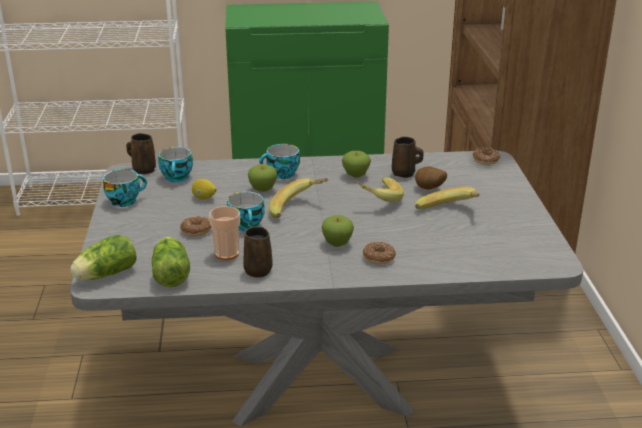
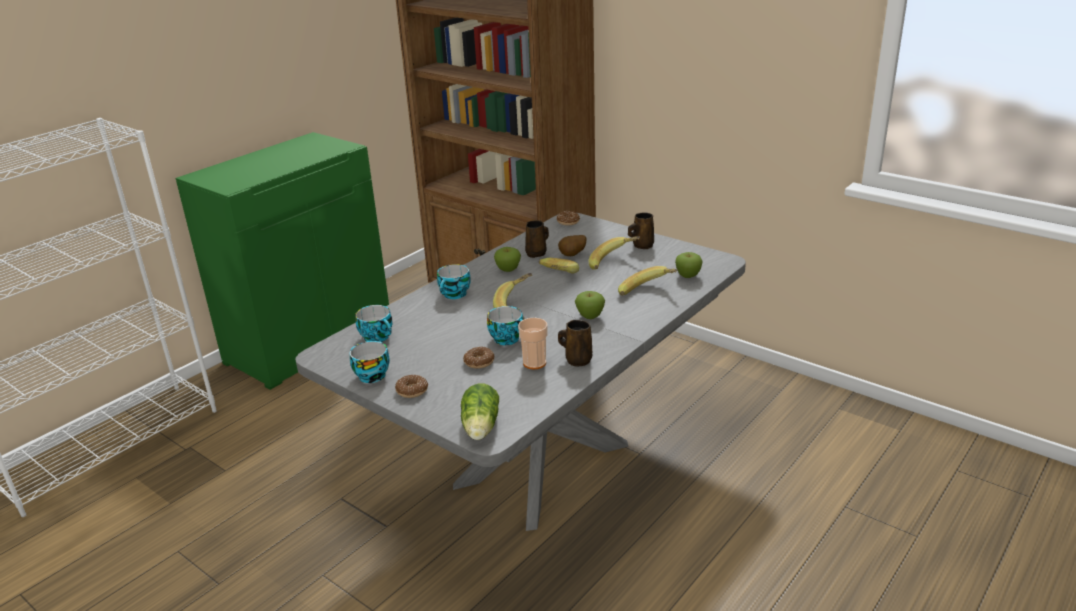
camera: 45 degrees left, 0 degrees up
brown mug [126,133,156,174] -> brown mug moved to [628,213,654,249]
lettuce [152,237,190,287] -> none
lemon [192,179,217,199] -> none
apple [248,164,278,192] -> apple moved to [675,252,703,278]
donut [363,242,396,265] -> donut moved to [395,375,428,398]
none -> banana [618,266,678,296]

